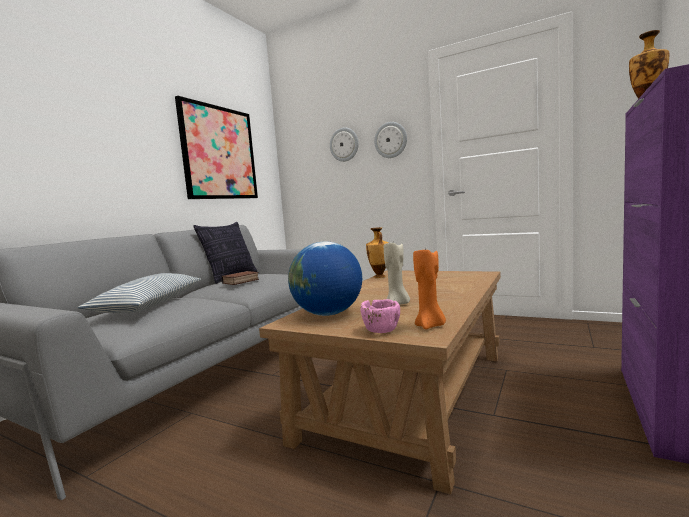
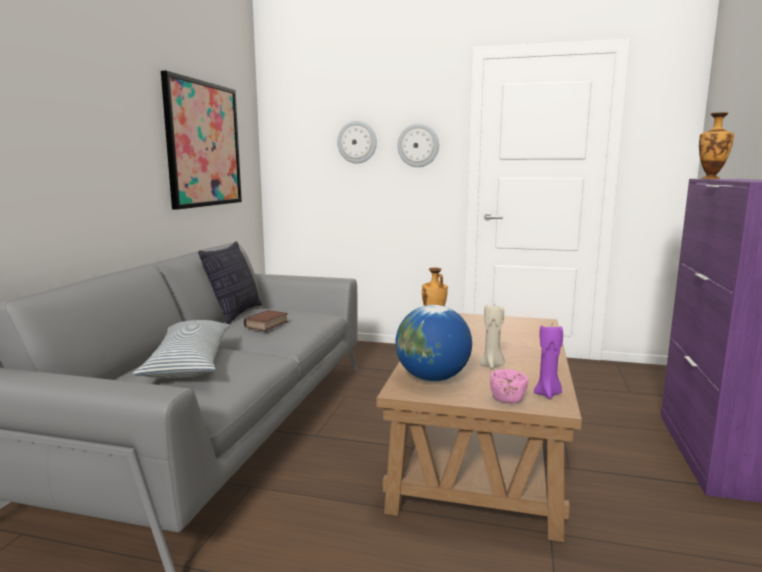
camera: 15 degrees left, 5 degrees up
orange candle [413,248,446,329] -> purple candle [534,325,563,399]

